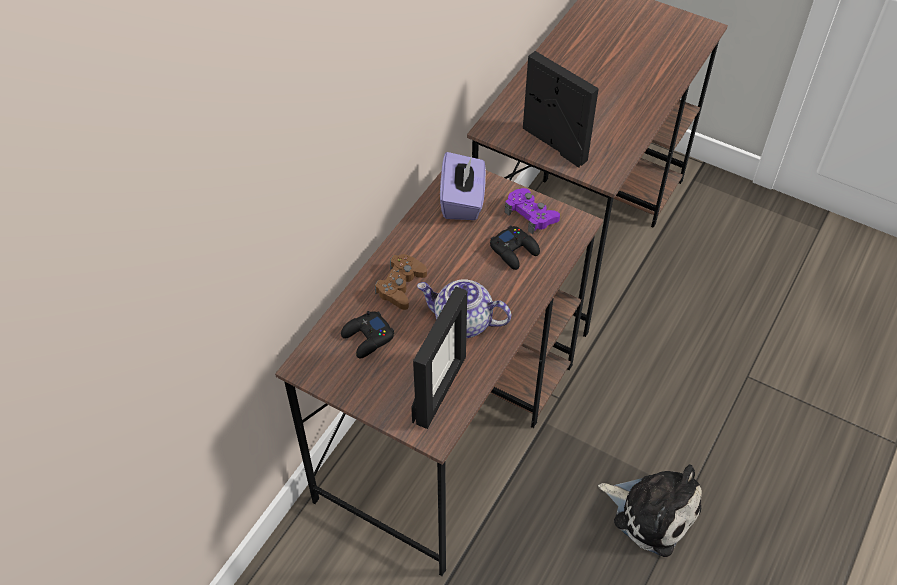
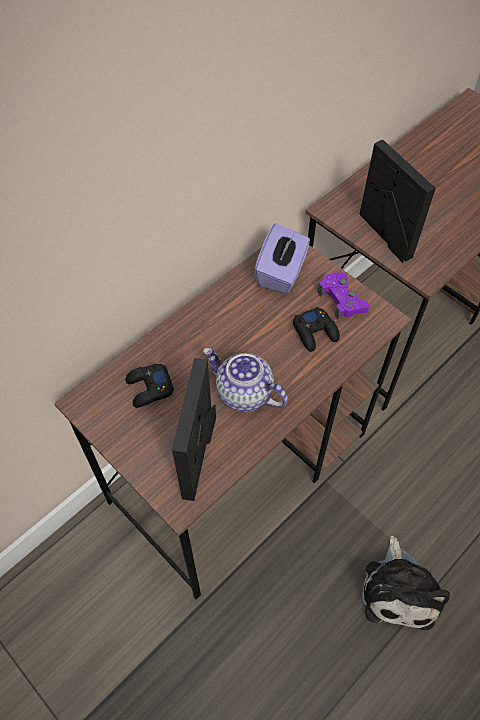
camera: 15 degrees right, 5 degrees up
brown game controller [375,254,427,310] -> none
picture frame [411,287,467,429] -> picture frame turned 150 degrees clockwise [172,358,216,501]
plush toy [598,464,702,557] -> plush toy turned 45 degrees clockwise [362,536,450,630]

